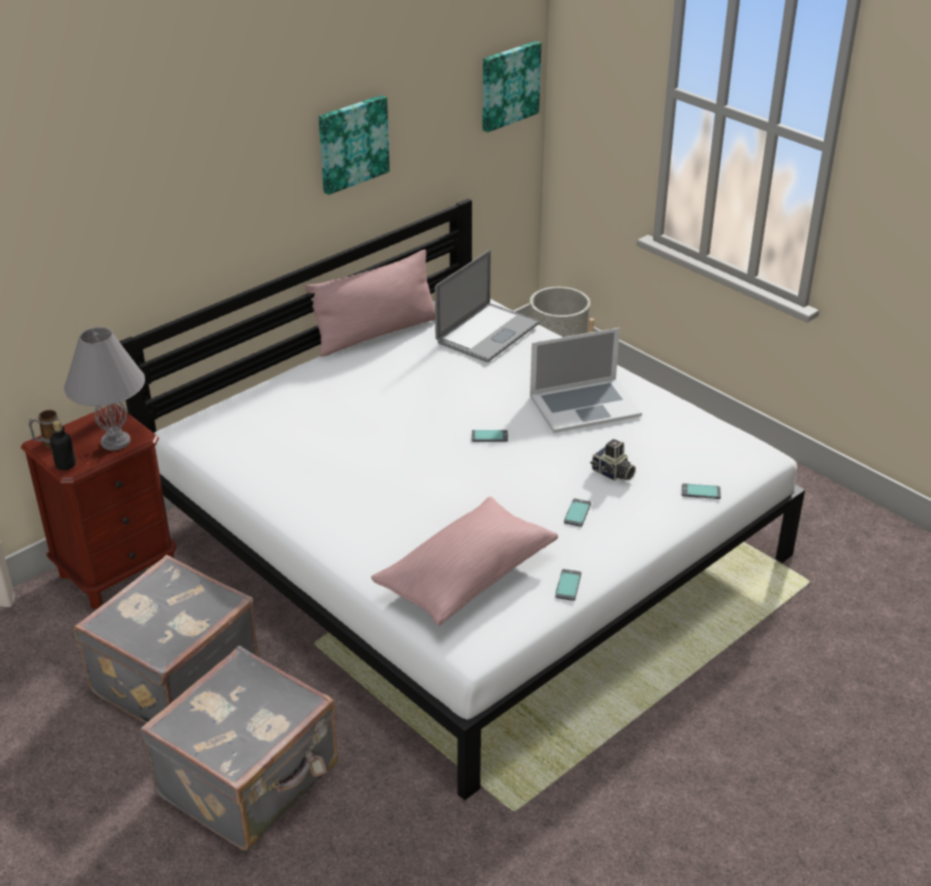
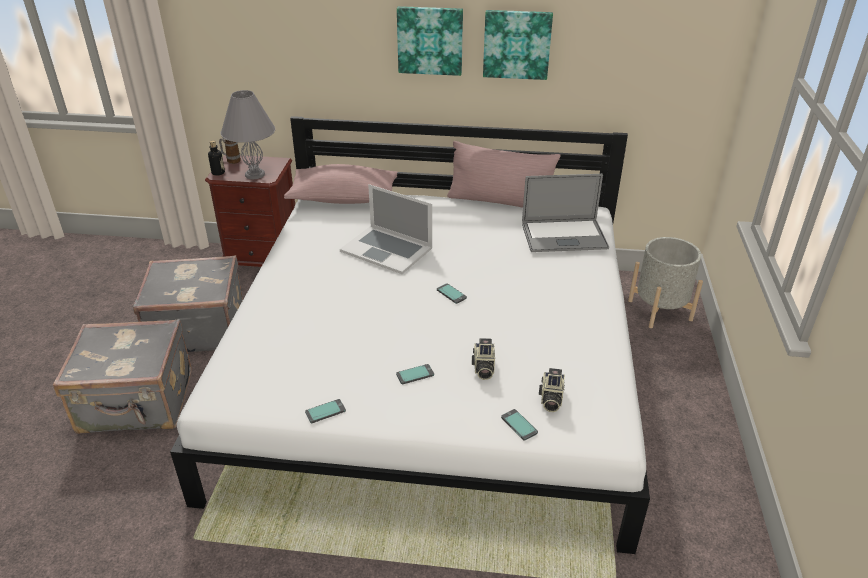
camera: 50 degrees right, 0 degrees up
pink pillow [371,497,558,626] -> pink pillow moved to [284,164,398,204]
picture [483,41,542,132] -> picture moved to [397,6,463,76]
laptop [530,328,642,433] -> laptop moved to [340,184,432,274]
none -> camera [539,368,565,412]

